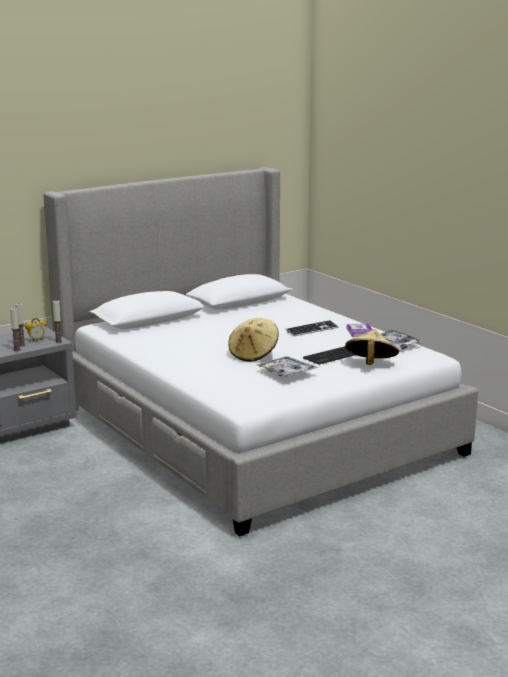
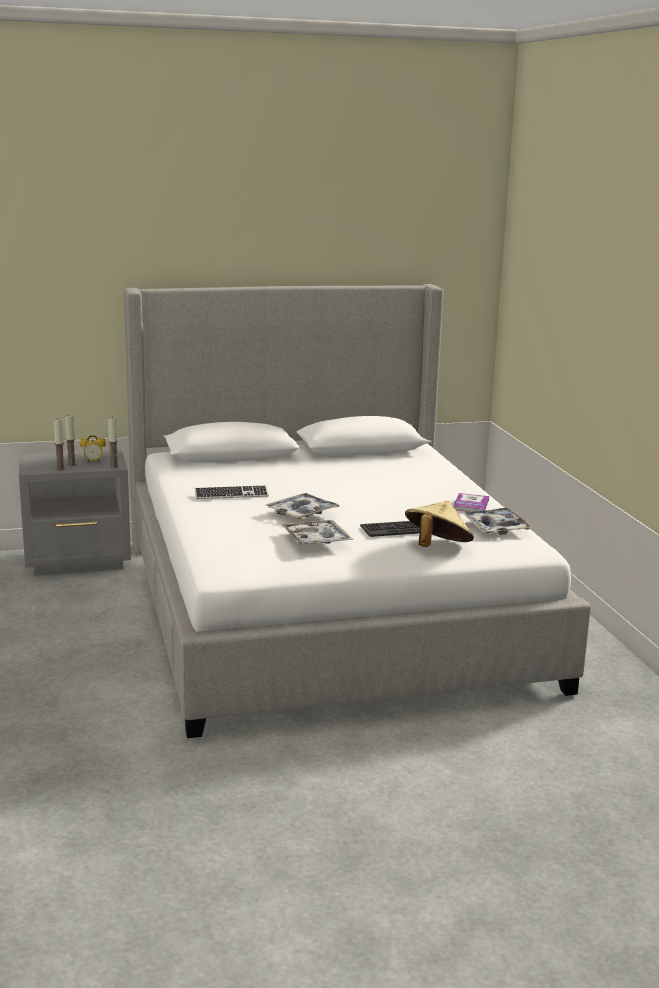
camera: 20 degrees right, 0 degrees up
beige hat [228,318,279,362] -> tray [265,493,340,519]
keyboard [286,320,339,336] -> keyboard moved to [195,485,269,499]

